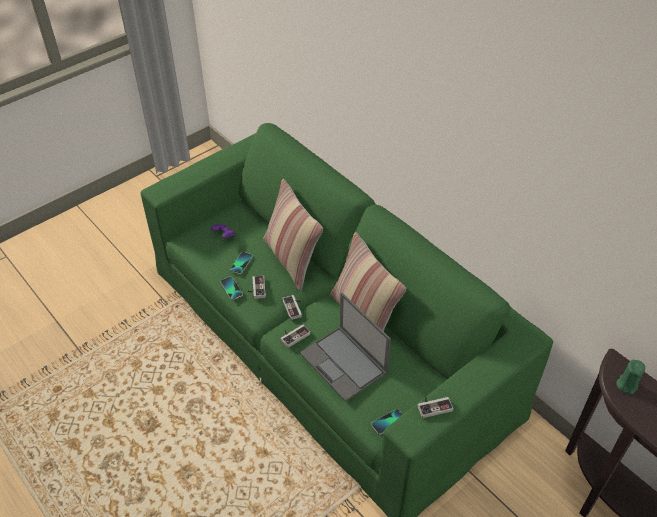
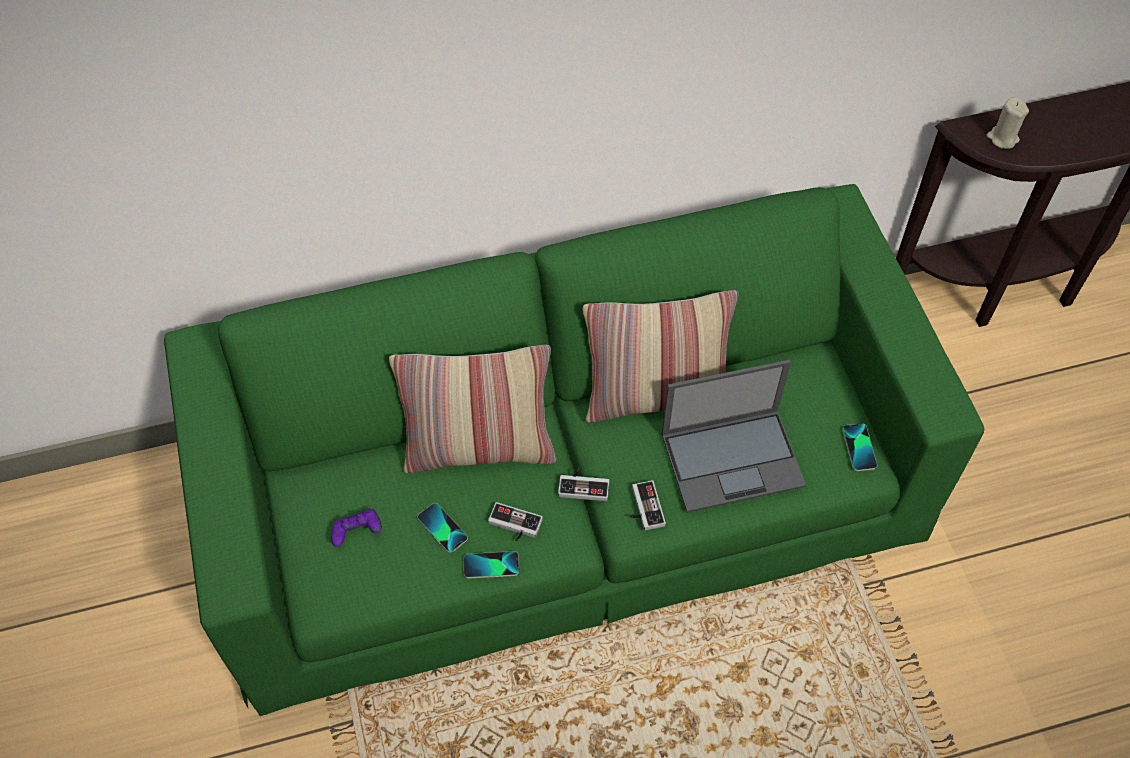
camera: 65 degrees left, 10 degrees up
game controller [417,397,453,418] -> none
green candle [616,360,645,394] -> beige candle [986,97,1029,149]

